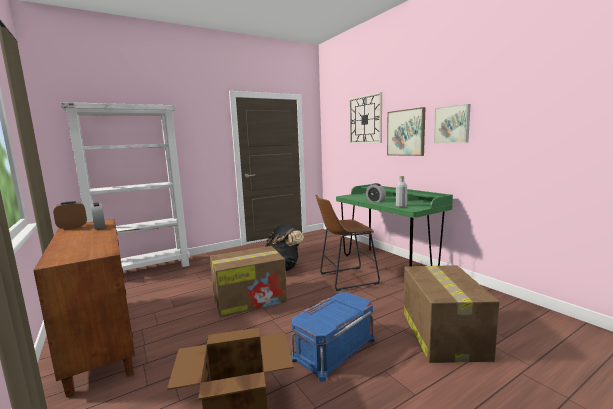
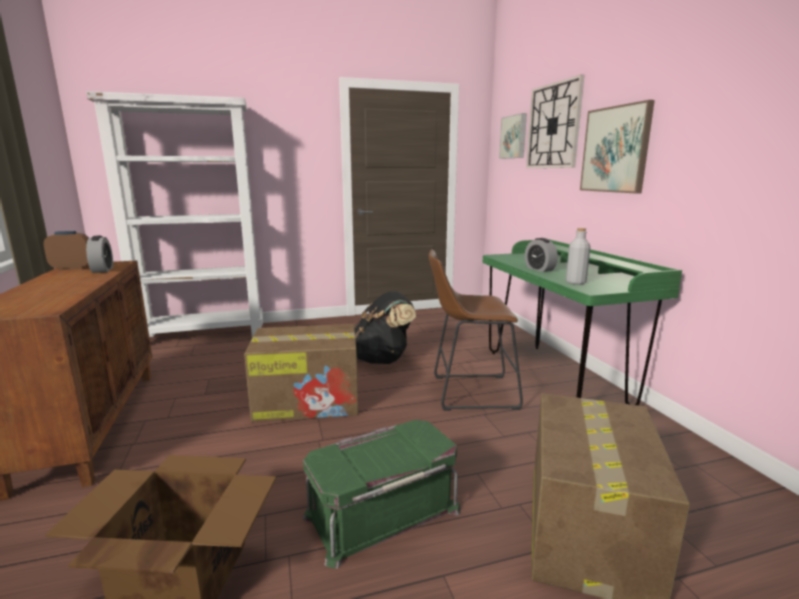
camera: 15 degrees right, 5 degrees up
blue storage box [291,292,376,382] -> green storage box [302,420,461,569]
picture [434,104,471,143] -> picture moved to [499,113,527,159]

